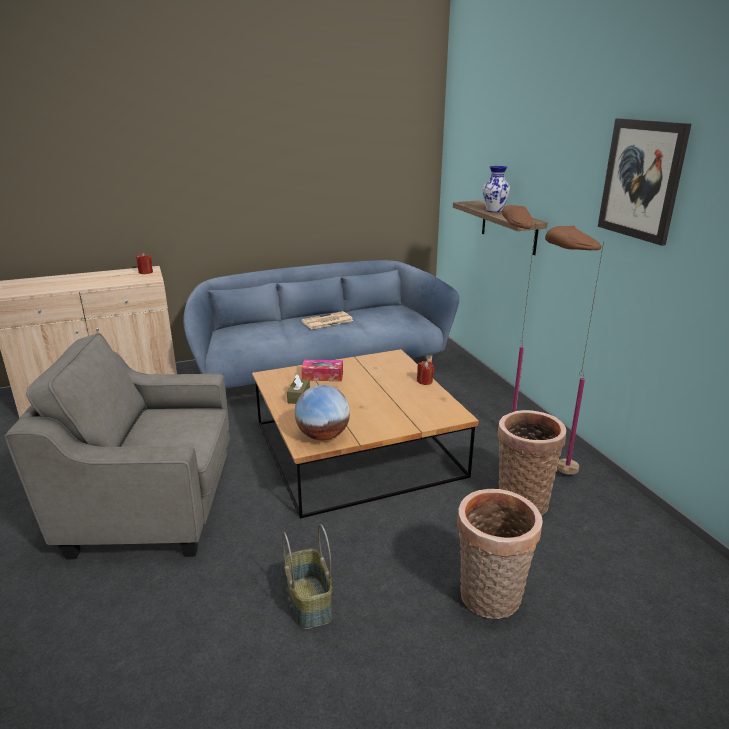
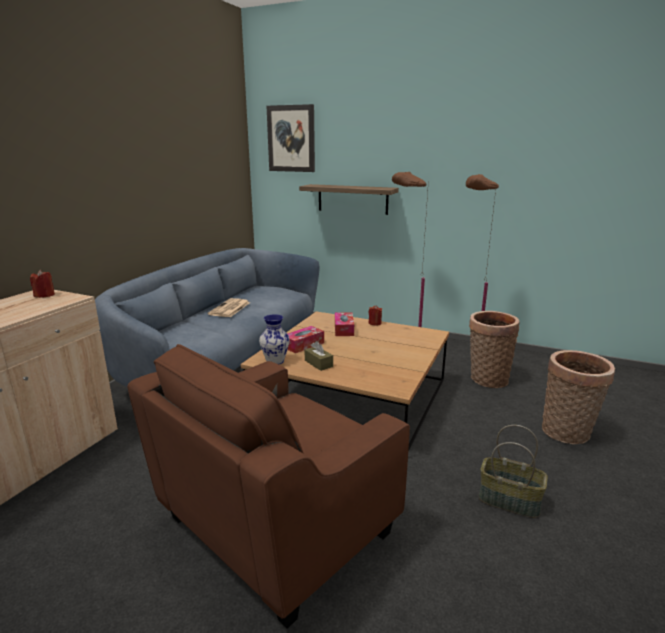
camera: 45 degrees left, 5 degrees down
grey armchair [4,333,230,560] -> brown armchair [127,344,410,629]
globe [295,385,350,440] -> none
vase [483,166,510,213] -> vase moved to [259,314,289,365]
picture [598,118,691,246] -> picture moved to [267,104,315,172]
none -> tissue box [335,312,354,336]

